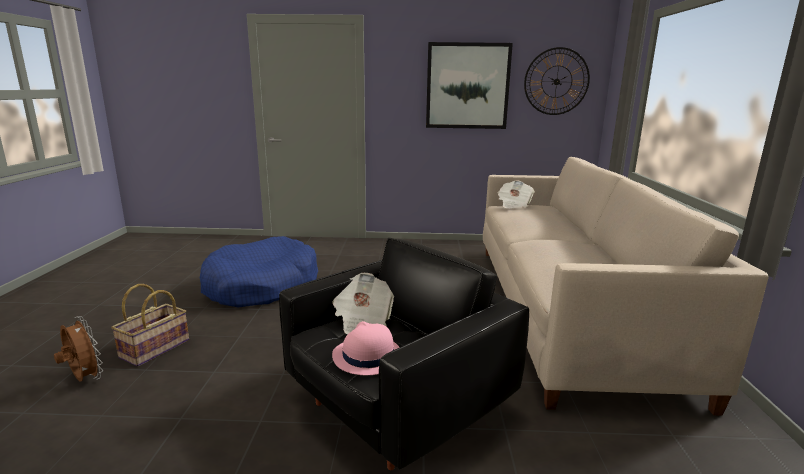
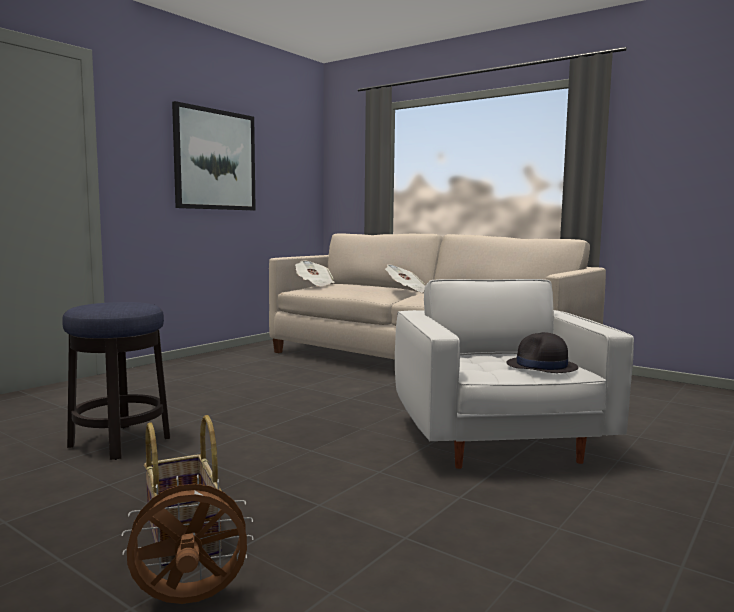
camera: 55 degrees left, 10 degrees down
blue dog bed [200,236,318,308] -> stool [62,302,170,460]
black armchair [279,238,529,470] -> white armchair [395,279,634,469]
newspaper [332,273,394,334] -> newspaper moved to [385,264,425,293]
pink hat [332,321,400,375] -> black hat [506,332,578,373]
wall clock [524,47,590,115] -> none

